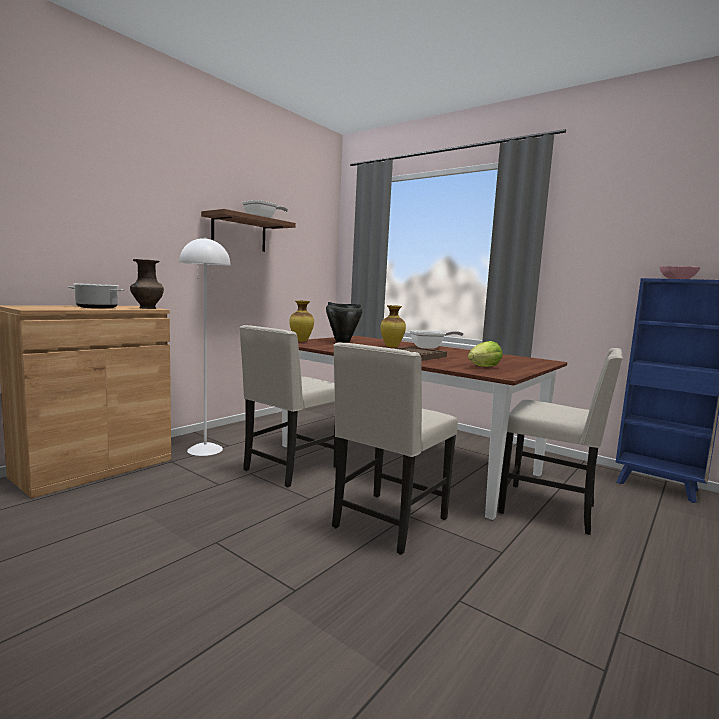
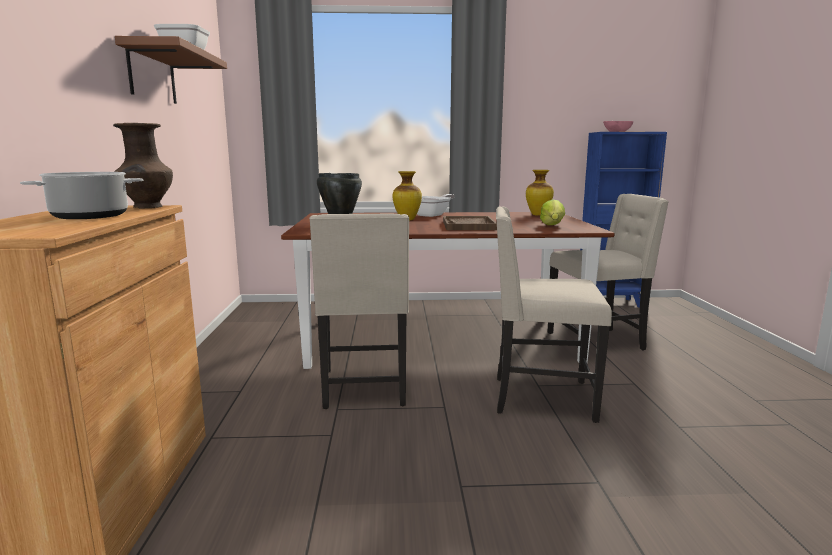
camera: 40 degrees left, 5 degrees up
white floor lamp [179,237,231,456] -> none
vase [289,300,314,342] -> vase moved to [526,170,554,216]
beige chair [332,342,458,555] -> beige chair turned 105 degrees clockwise [496,207,612,423]

